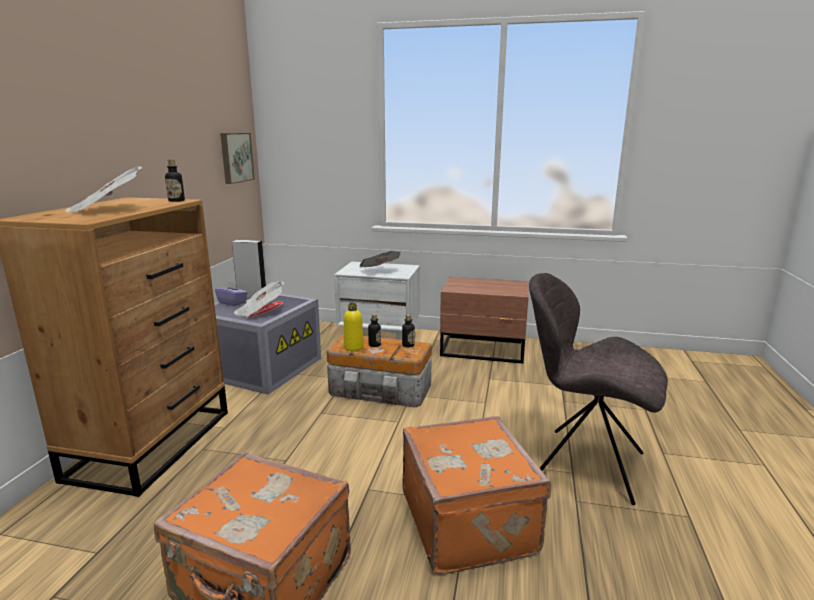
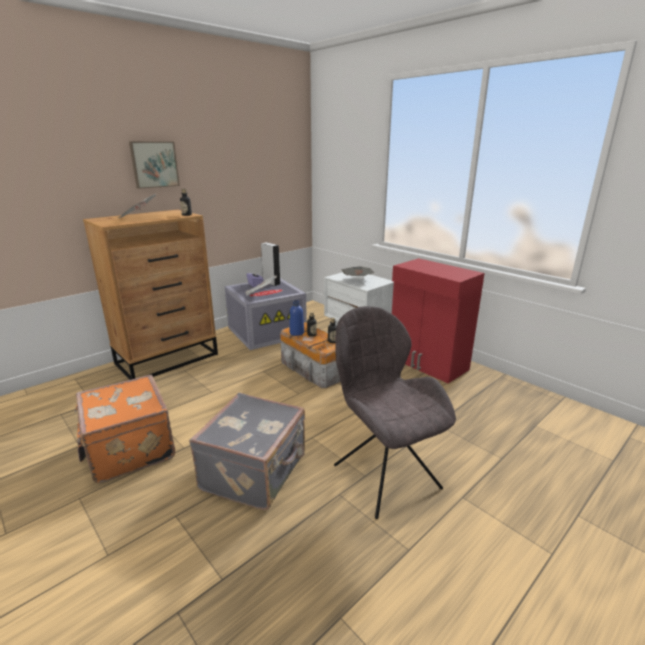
camera: 35 degrees right, 5 degrees up
picture [220,133,255,184] -> picture moved to [129,142,180,189]
yellow bottle [344,303,364,351] -> blue bottle [290,300,304,336]
orange suitcase [402,416,551,575] -> grey suitcase [189,393,305,510]
brown nightstand [440,277,529,364] -> red cabinet [392,258,485,383]

